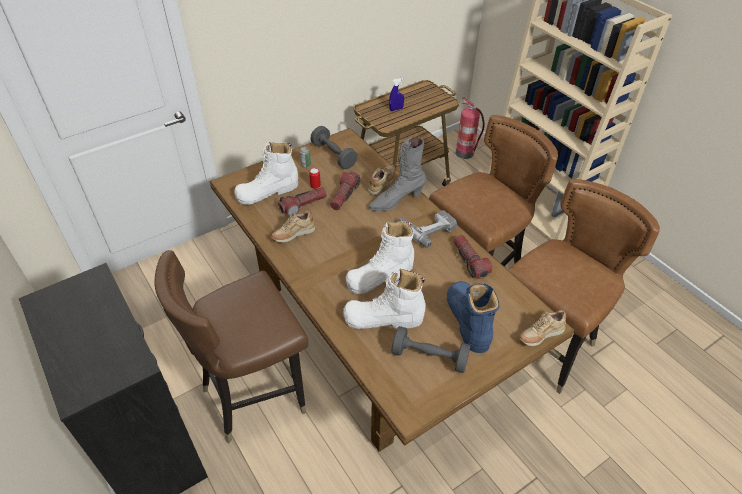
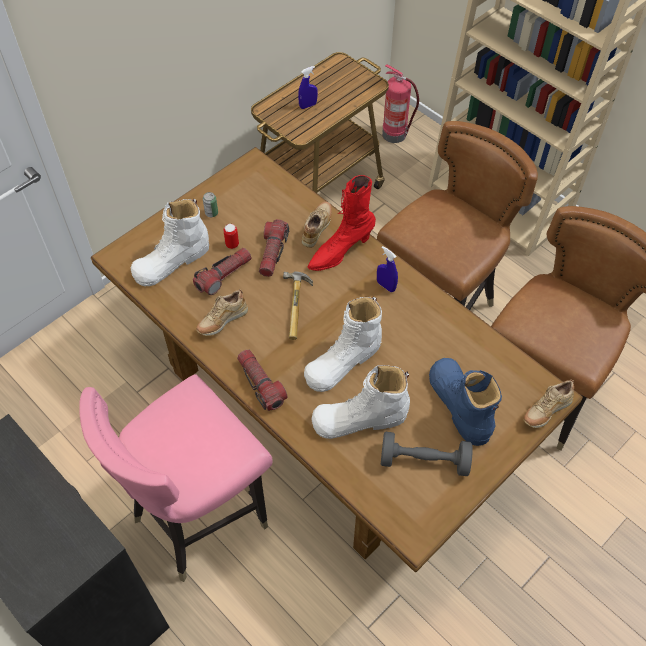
camera: 10 degrees left, 10 degrees up
brown chair [154,250,309,444] -> pink chair [79,374,273,582]
grey dumbbell [310,126,358,169] -> none
grey boot [368,137,426,211] -> red boot [307,175,376,271]
power drill [398,210,457,248] -> blue spray bottle [377,246,398,292]
flashlight [454,235,492,279] -> flashlight moved to [237,350,287,411]
none -> hammer [283,271,313,340]

